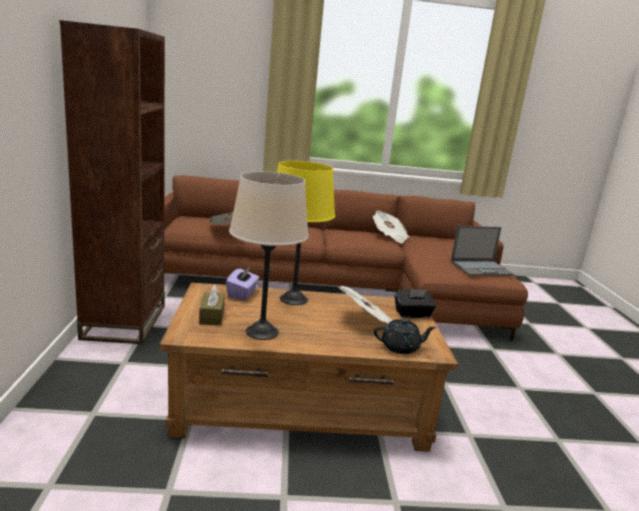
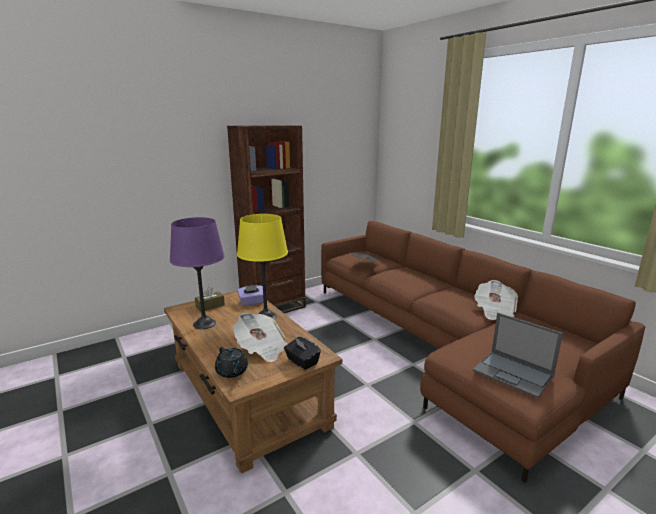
camera: 60 degrees right, 0 degrees up
beige table lamp [229,172,309,340] -> purple table lamp [170,217,224,329]

